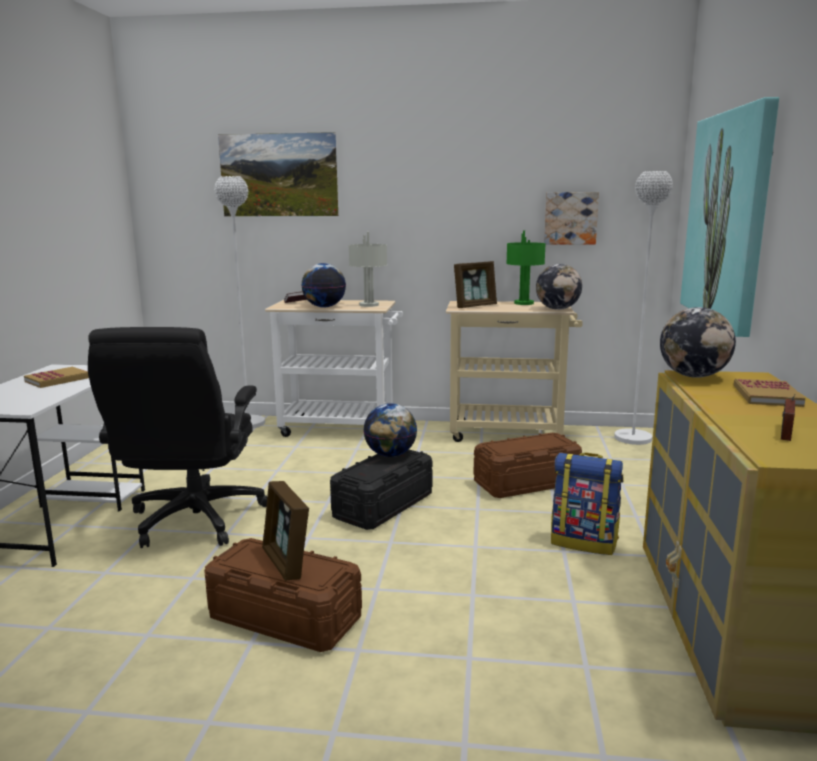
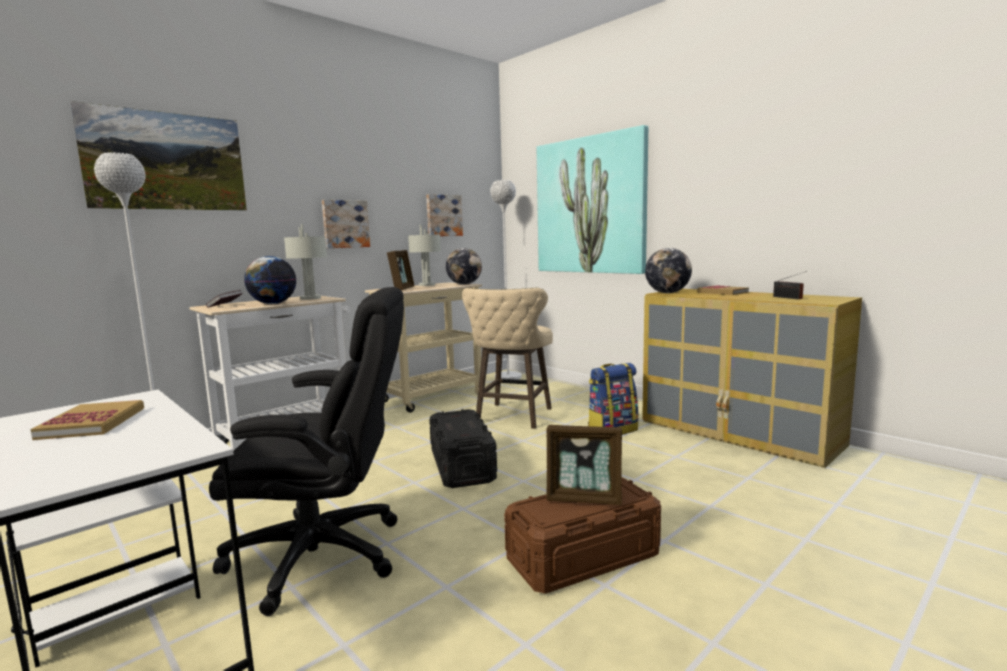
camera: 50 degrees left, 5 degrees down
black office chair [88,327,267,548] -> black office chair turned 45 degrees counterclockwise [209,287,404,616]
globe [364,403,417,457] -> none
brown storage box [473,433,582,498] -> beige stool [462,288,553,429]
green table lamp [506,231,545,305] -> grey table lamp [408,224,441,286]
none -> picture [322,200,370,248]

